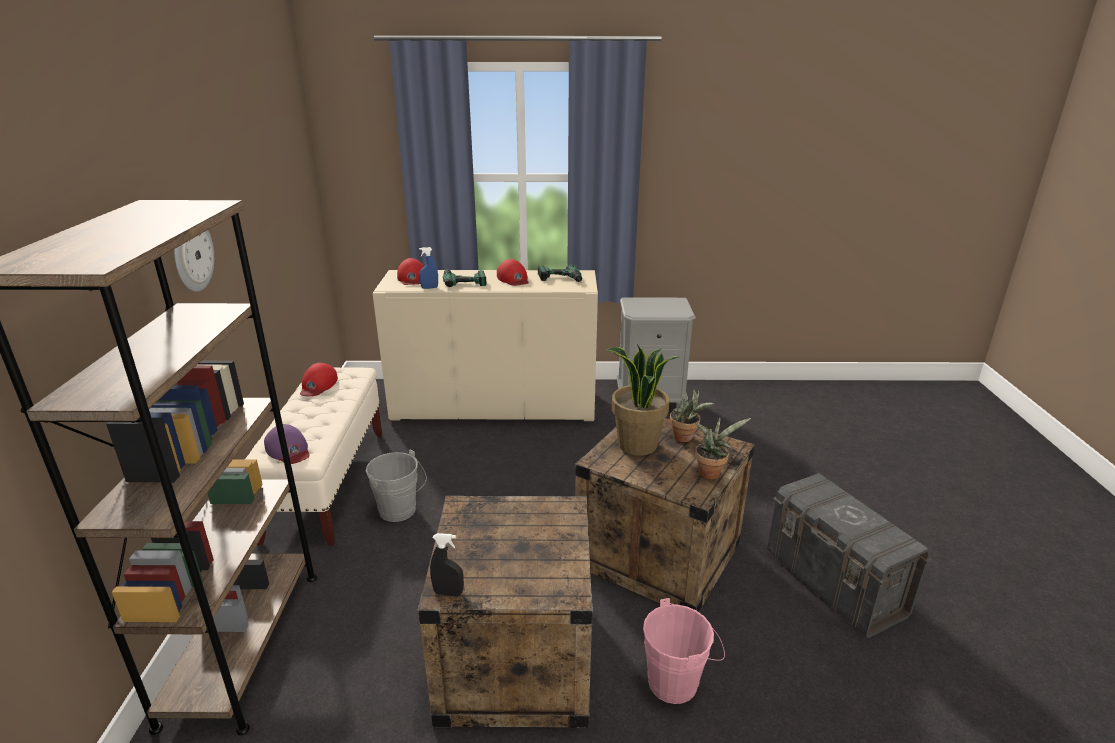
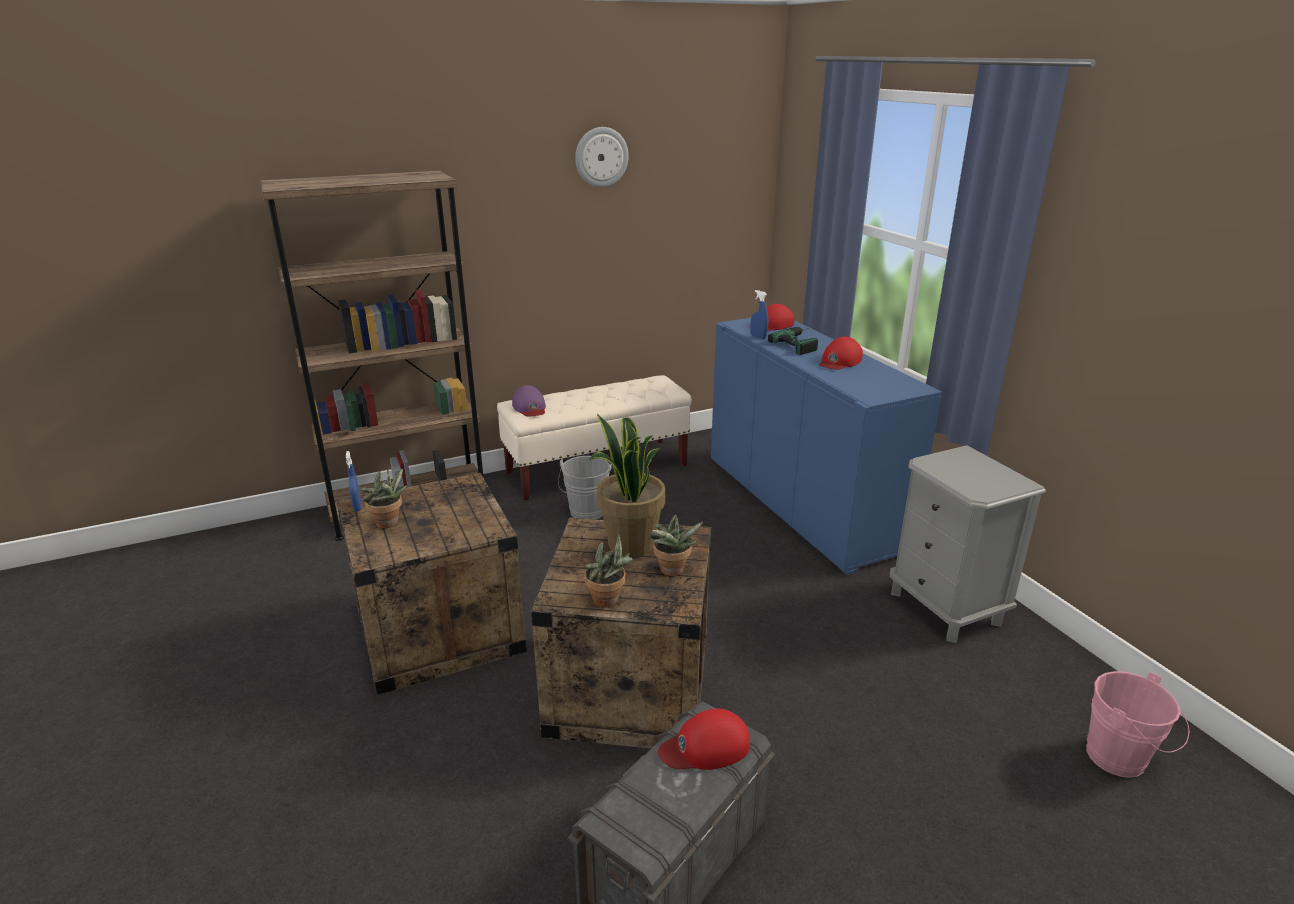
camera: 65 degrees right, 0 degrees up
wall clock [174,230,214,292] -> wall clock moved to [575,127,629,187]
purple cap [264,424,310,464] -> purple cap turned 45 degrees counterclockwise [512,385,546,417]
red cap [300,363,338,396] -> red cap moved to [658,709,750,770]
beige cabinet [373,270,598,421] -> blue cabinet [711,318,942,575]
black spray bottle [430,533,464,596] -> blue spray bottle [346,451,361,512]
power drill [538,264,582,282] -> none
pink bucket [643,598,725,704] -> pink bucket moved to [1086,671,1189,778]
none -> potted plant [361,468,408,528]

